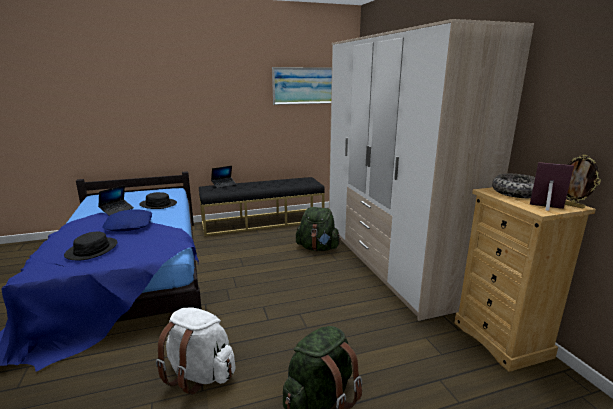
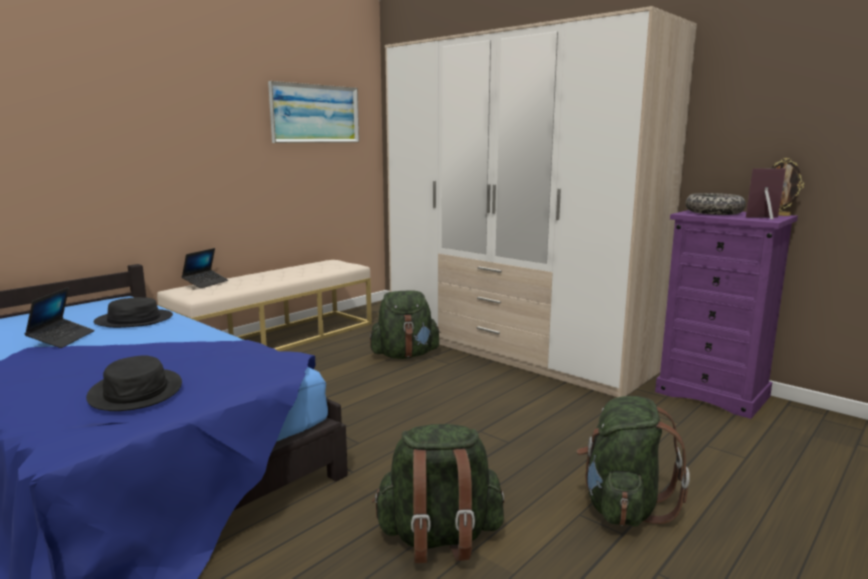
camera: 30 degrees left, 5 degrees down
blue pillow [102,209,152,232] -> none
white backpack [156,307,235,395] -> green backpack [372,424,505,563]
black bench [199,177,325,236] -> beige bench [157,260,372,351]
beige dresser [454,187,596,372] -> purple dresser [655,210,798,419]

